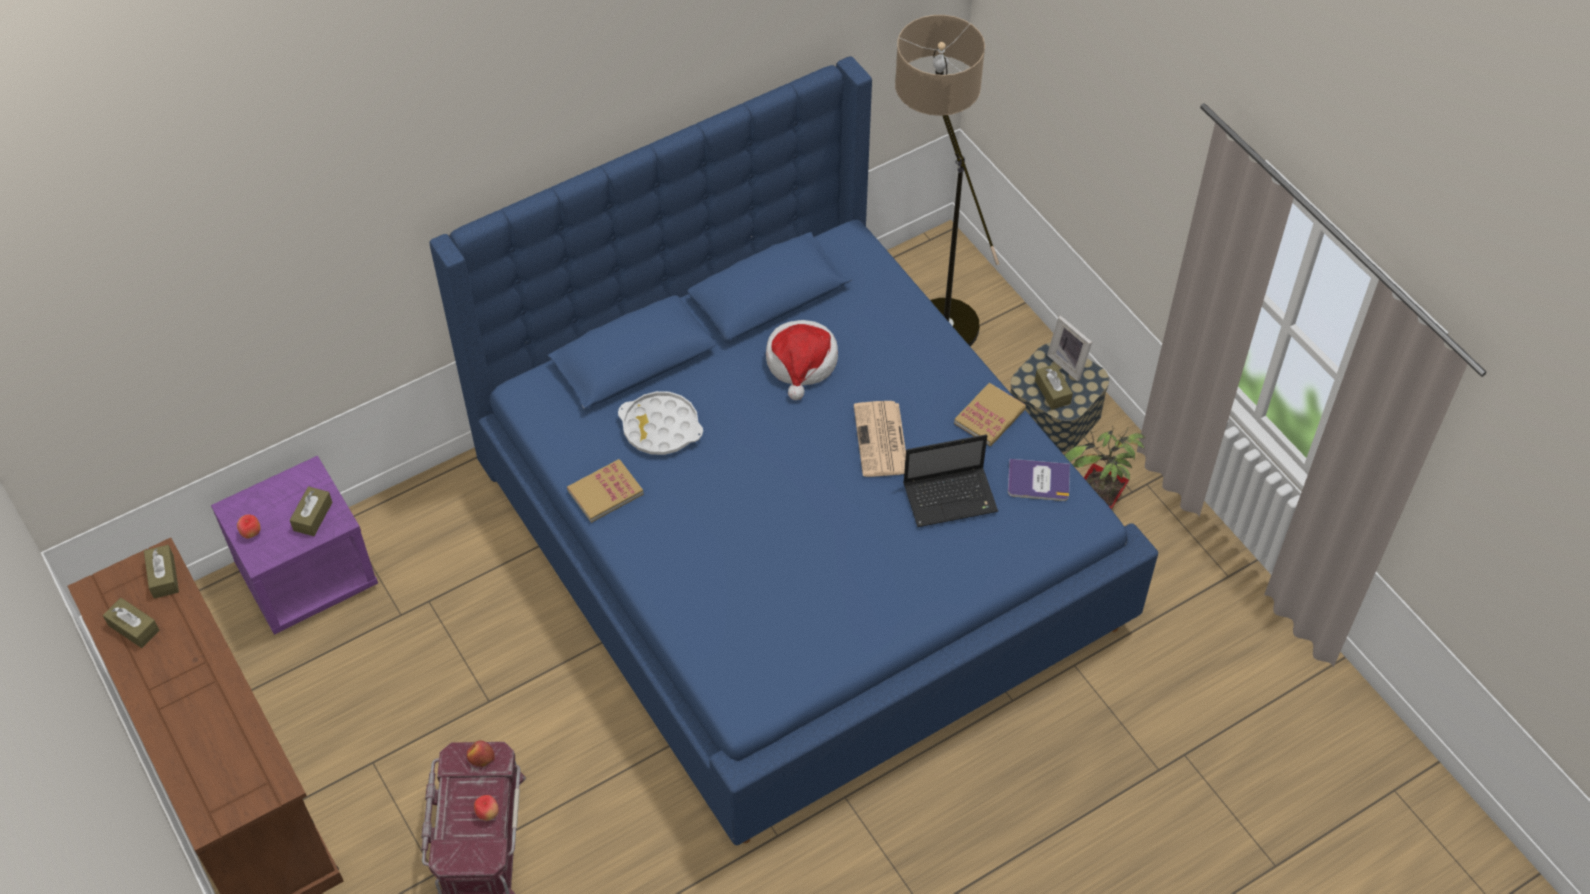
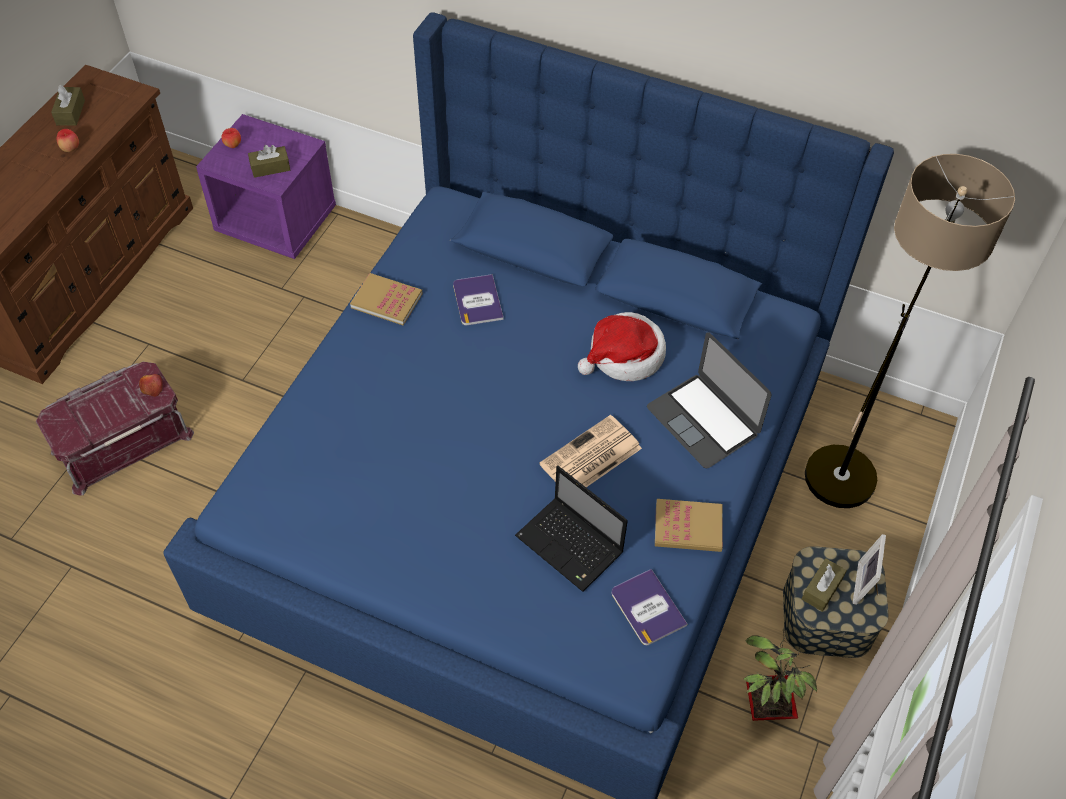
camera: 55 degrees right, 0 degrees up
brown tissue box [144,545,179,599] -> none
apple [474,795,499,821] -> apple moved to [57,129,79,152]
white tray [618,391,703,455] -> book [453,274,504,325]
none -> laptop [647,332,771,468]

